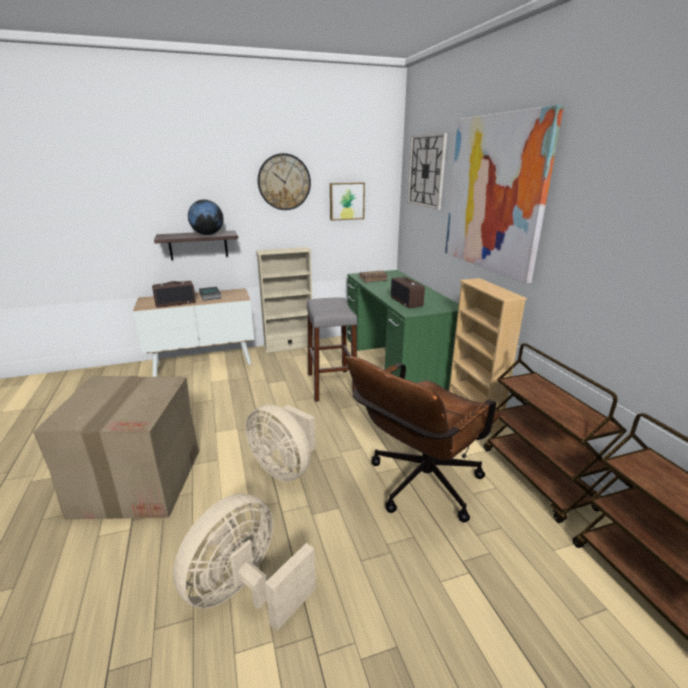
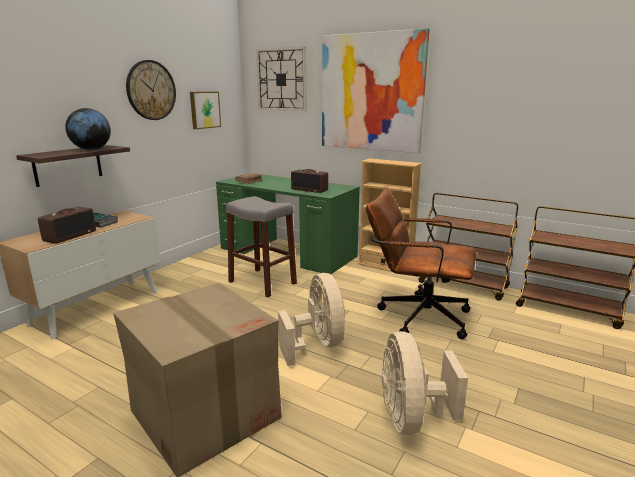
camera: 40 degrees left, 5 degrees down
beige fan [245,404,316,482] -> beige fan turned 105 degrees counterclockwise [278,273,345,366]
beige bookcase [256,247,314,353] -> none
brown office chair [346,357,501,523] -> brown office chair turned 105 degrees clockwise [366,189,476,339]

